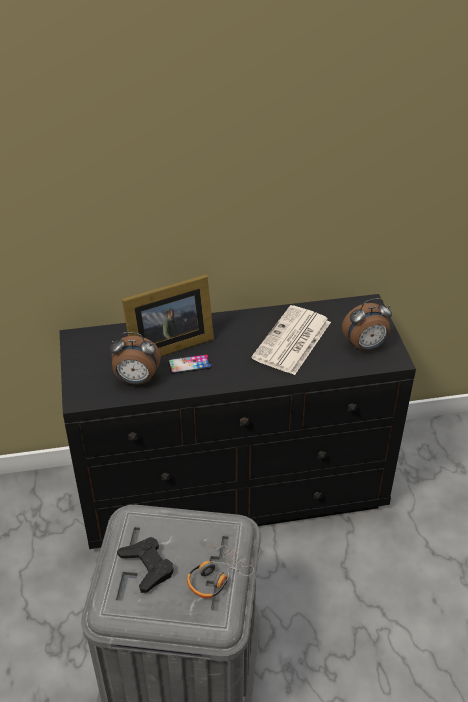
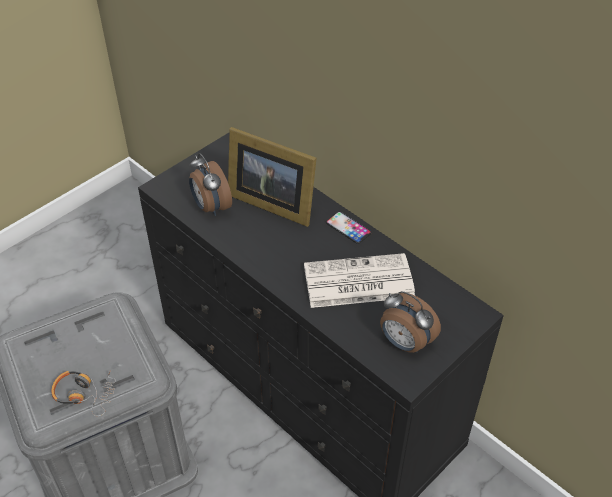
camera: 55 degrees right, 5 degrees up
black game controller [117,537,174,593] -> none
phone [168,354,212,374] -> phone moved to [326,212,372,244]

